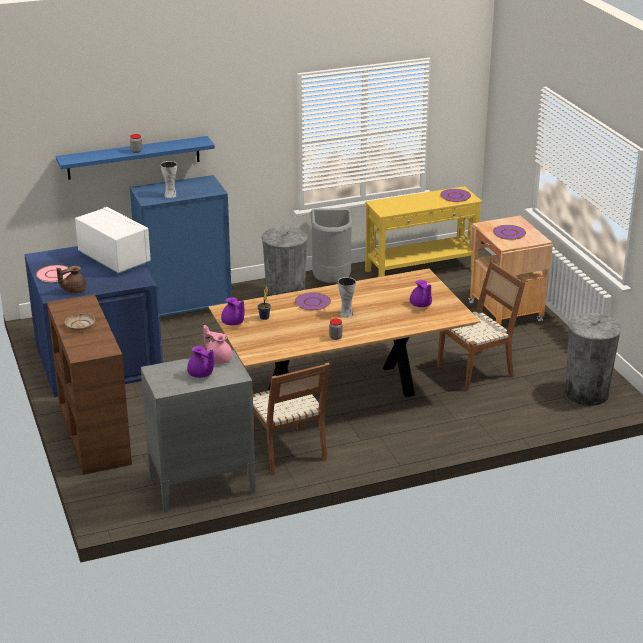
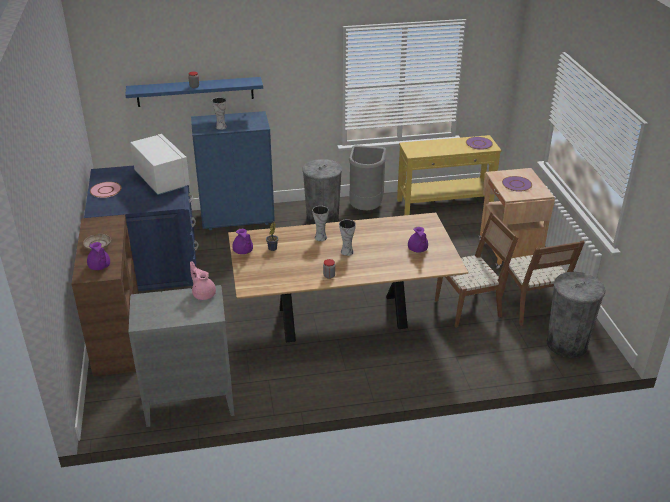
camera: 10 degrees right, 5 degrees up
brown teapot [57,266,86,294] -> none
purple teapot [187,346,214,378] -> purple teapot moved to [87,242,110,270]
chair [253,363,330,474] -> chair moved to [502,240,585,326]
purple plate [295,292,331,311] -> vase [312,206,329,241]

